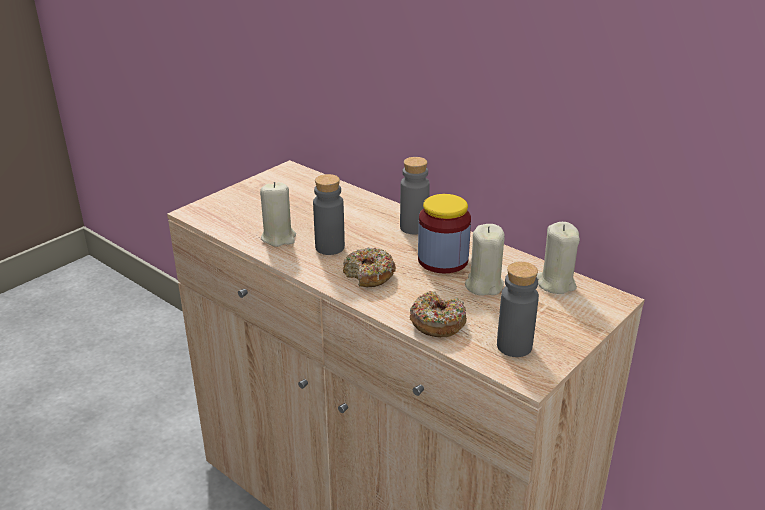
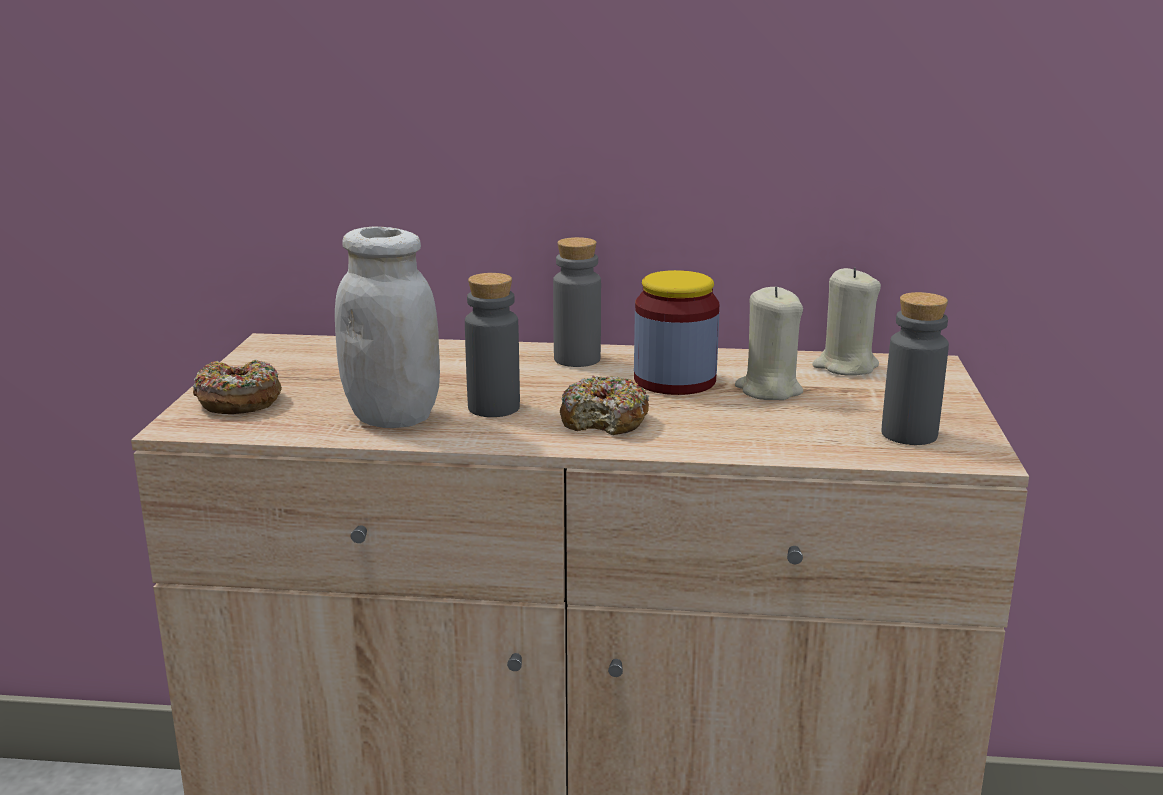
camera: 35 degrees left, 10 degrees down
beige candle [260,182,296,247] -> white jar [335,227,440,428]
donut [410,291,467,337] -> donut moved to [192,359,282,414]

